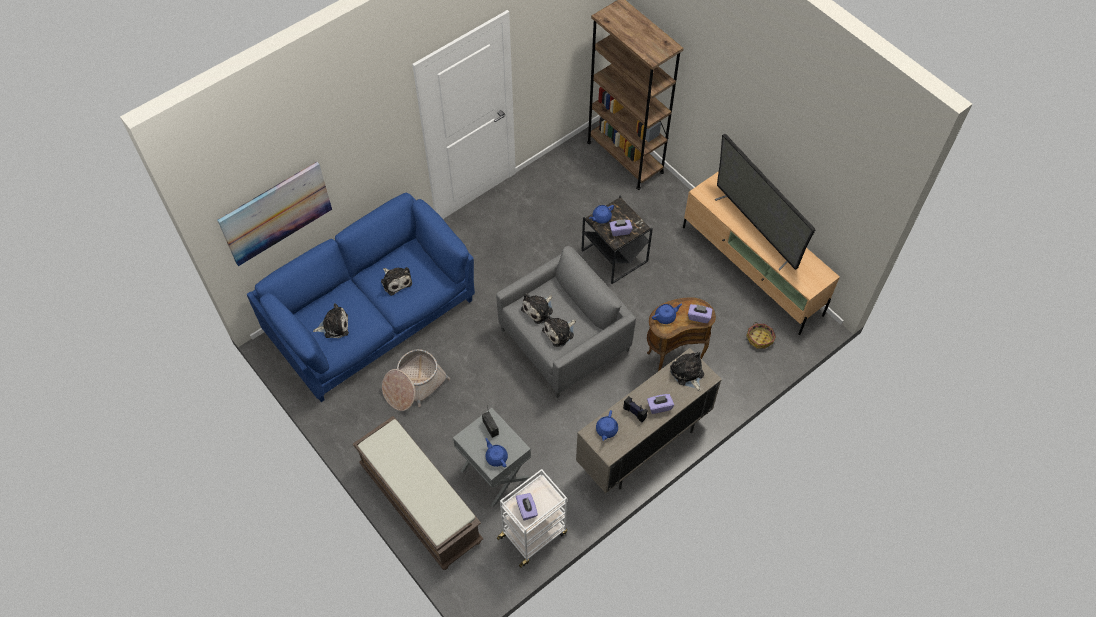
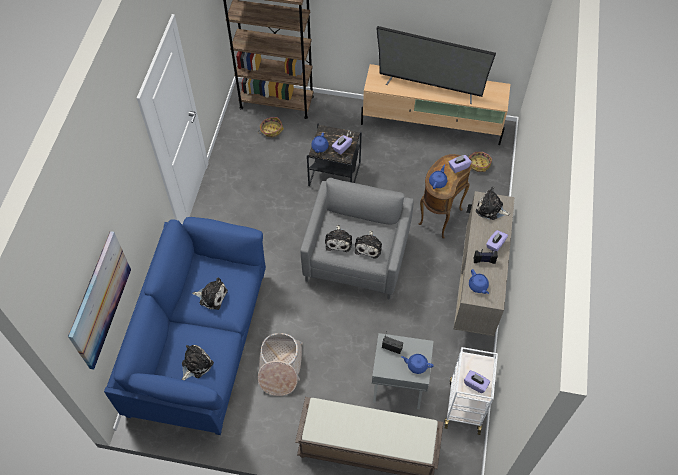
camera: 40 degrees left, 0 degrees up
none -> basket [259,117,284,138]

